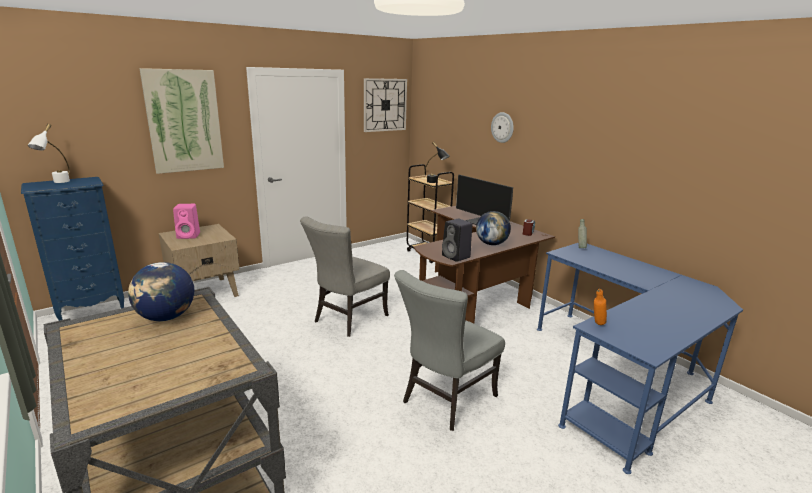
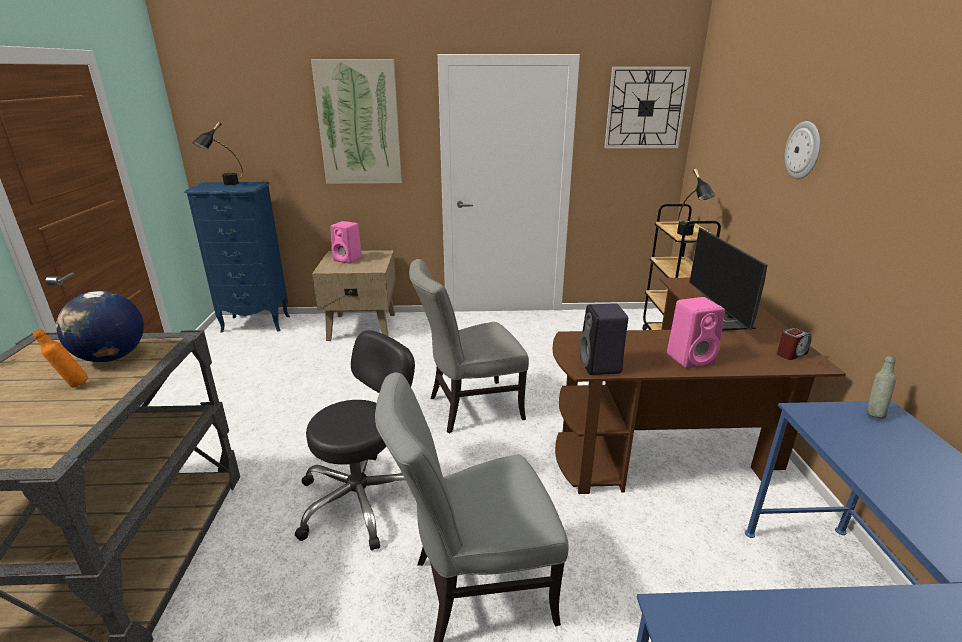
camera: 35 degrees right, 5 degrees up
white table lamp [28,124,70,183] -> black table lamp [193,122,243,185]
globe [476,211,511,245] -> pink speaker [667,297,725,368]
orange bottle [594,289,607,325] -> orange bottle moved to [33,329,88,388]
none -> black office chair [295,330,415,550]

